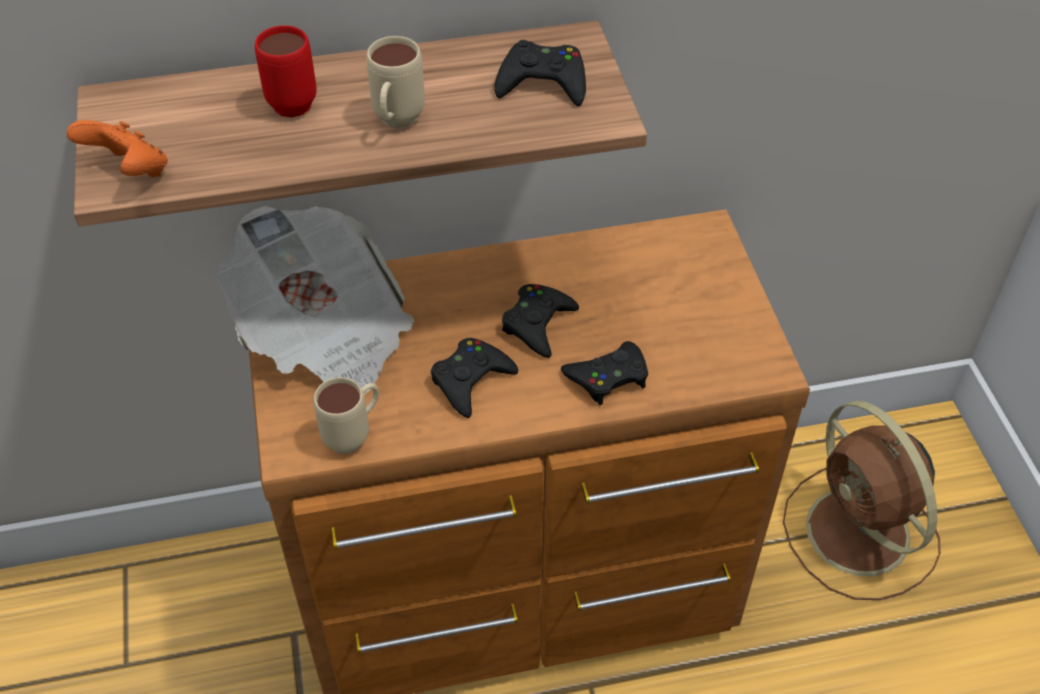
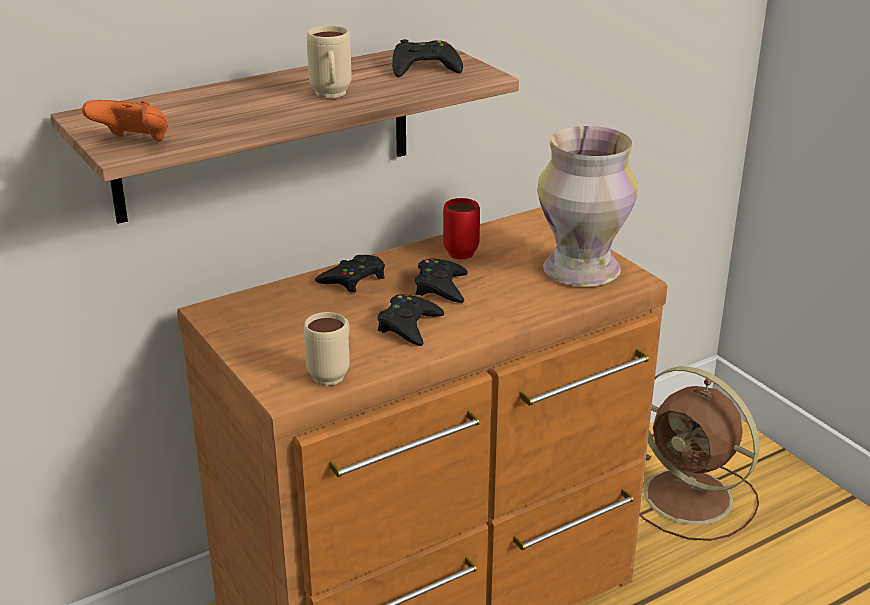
camera: 20 degrees left, 20 degrees down
newspaper [217,206,414,395] -> none
red mug [255,25,317,118] -> red mug moved to [443,198,480,260]
black game controller [561,341,648,405] -> black game controller moved to [315,255,385,293]
none -> vase [537,126,638,286]

